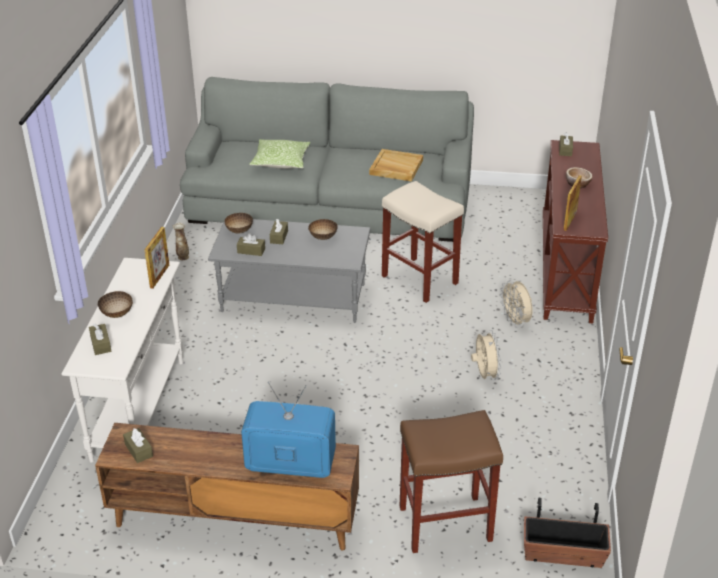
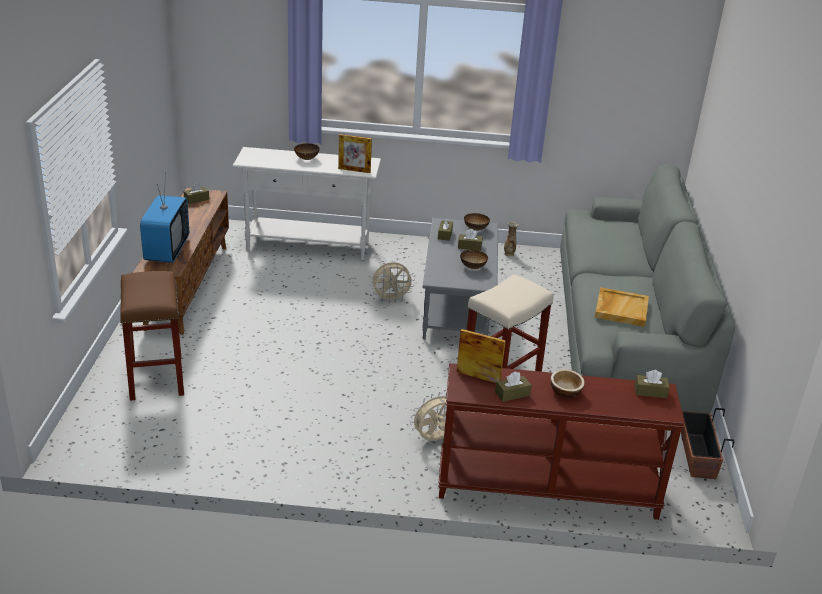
camera: 85 degrees right, 5 degrees down
brown tissue box [89,324,112,355] -> brown tissue box moved to [495,371,532,402]
pillow [249,139,310,169] -> none
beige fan [471,330,501,381] -> beige fan moved to [371,262,415,302]
planter [524,497,611,568] -> planter moved to [681,408,734,479]

